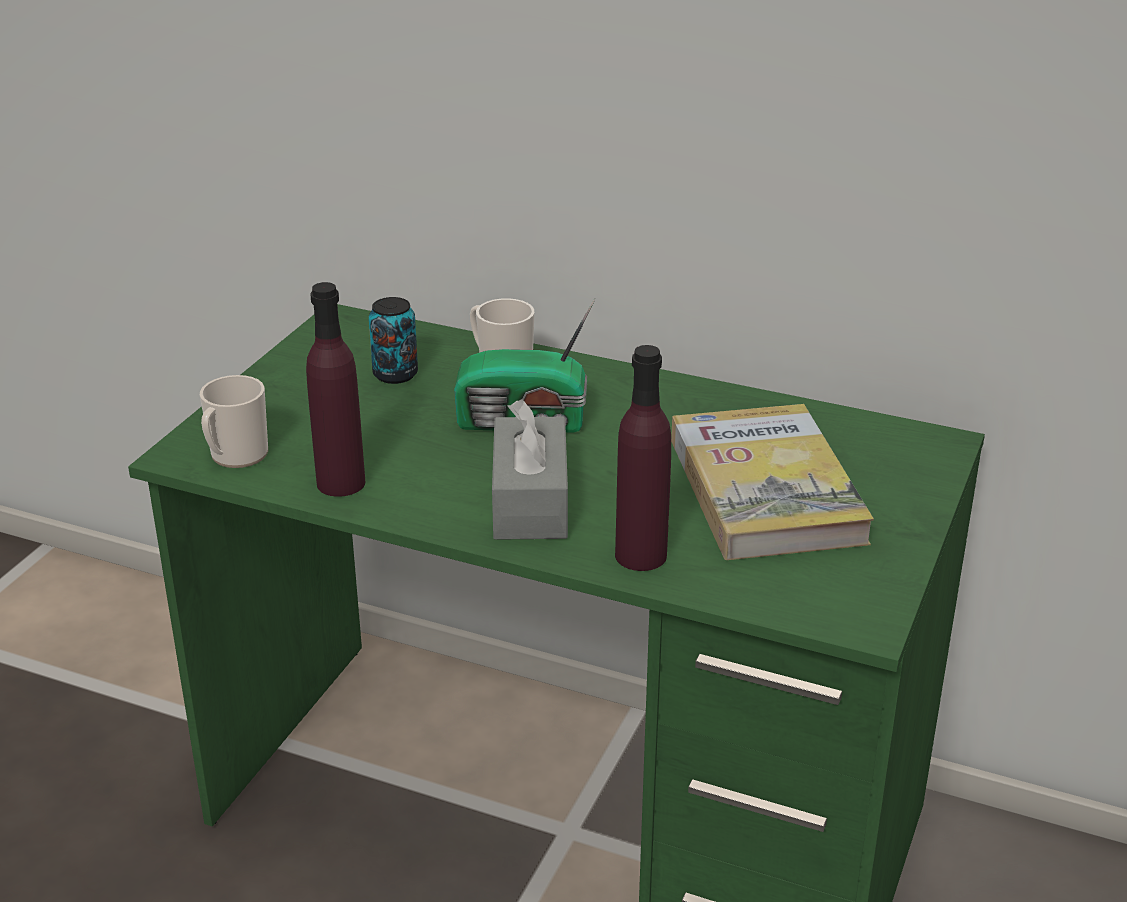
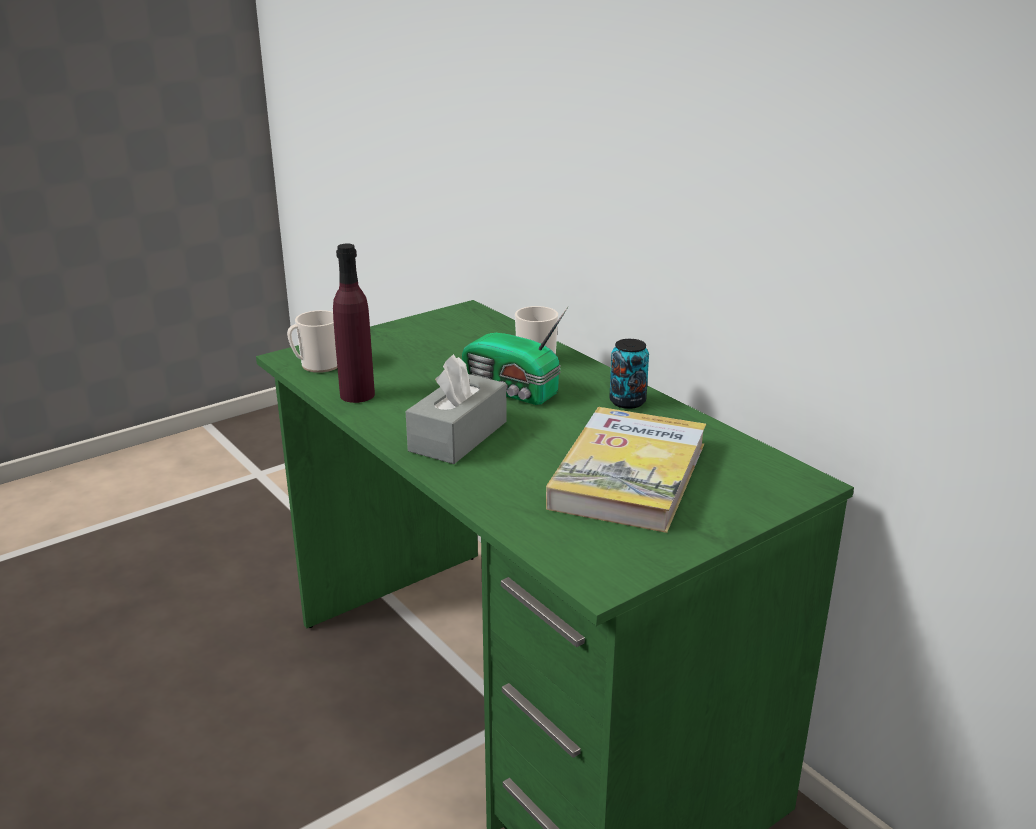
camera: 30 degrees right, 5 degrees down
can [369,297,418,384] -> can moved to [609,339,649,409]
purple bottle [615,345,671,571] -> none

